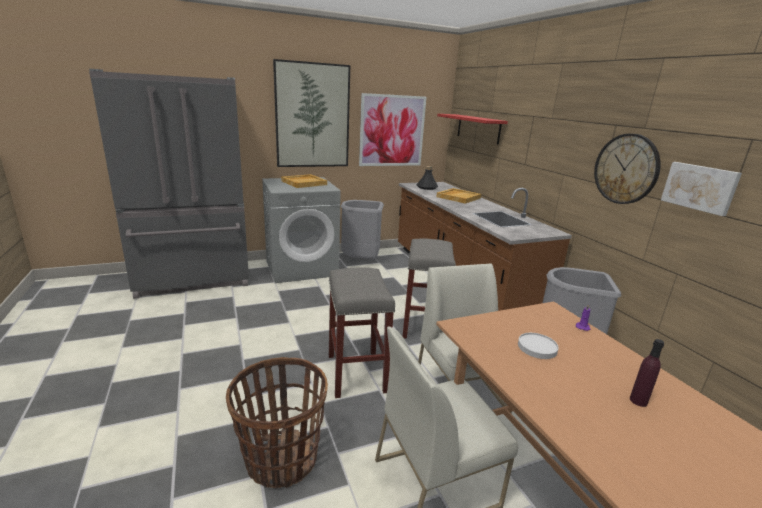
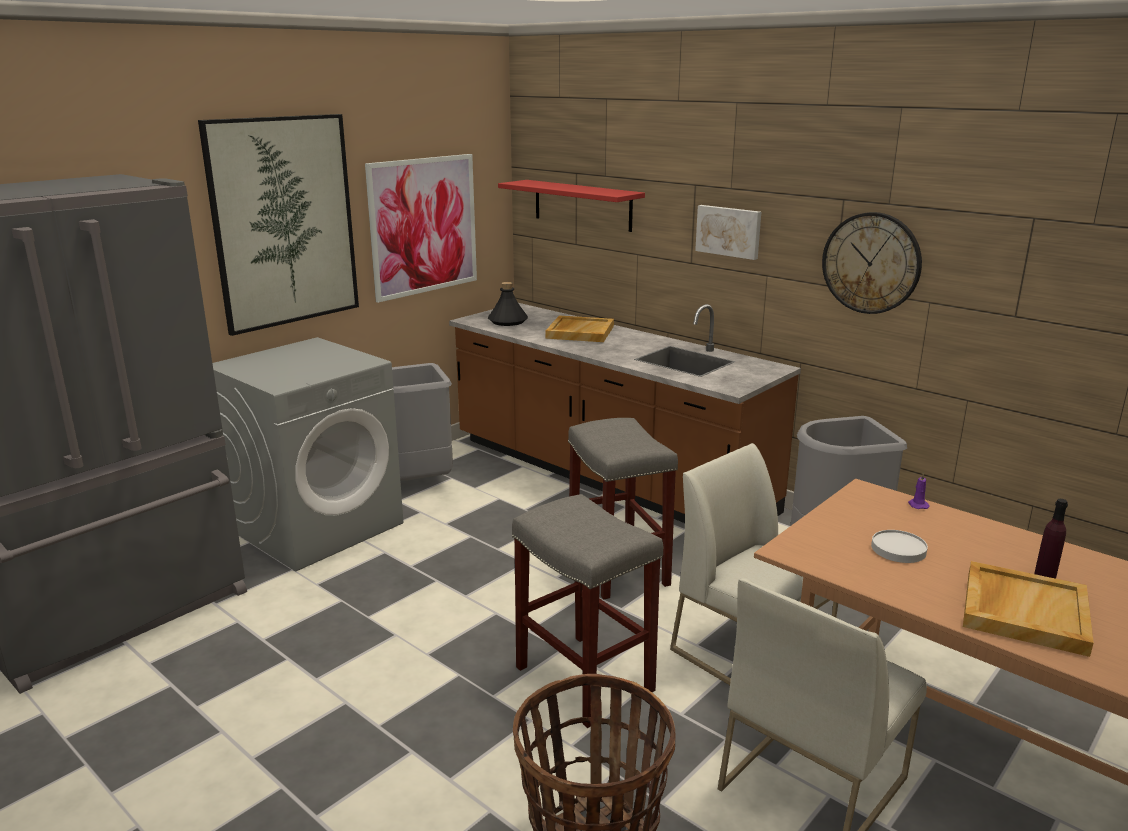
camera: 25 degrees left, 0 degrees up
beige tray [281,174,327,188] -> beige tray moved to [963,561,1094,657]
picture [661,162,742,216] -> picture moved to [695,205,761,260]

